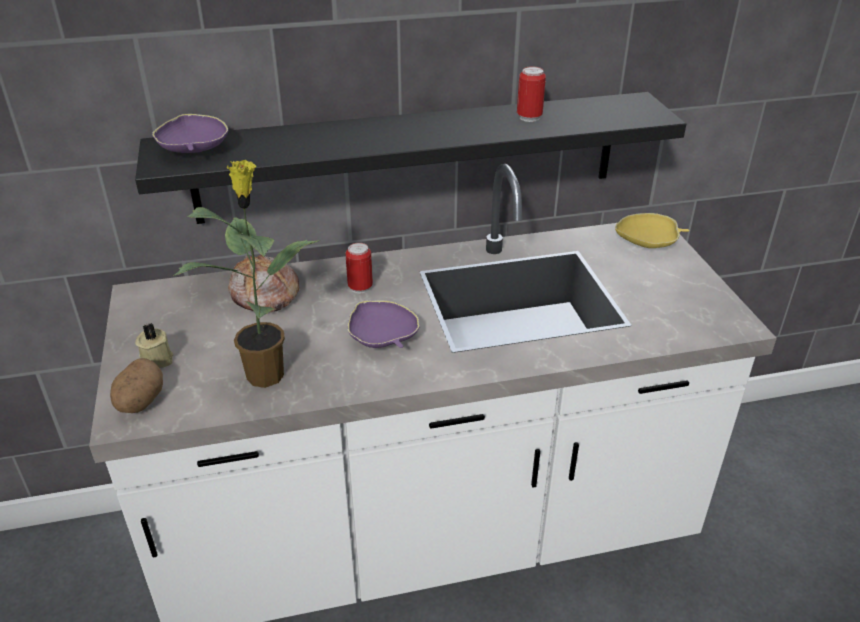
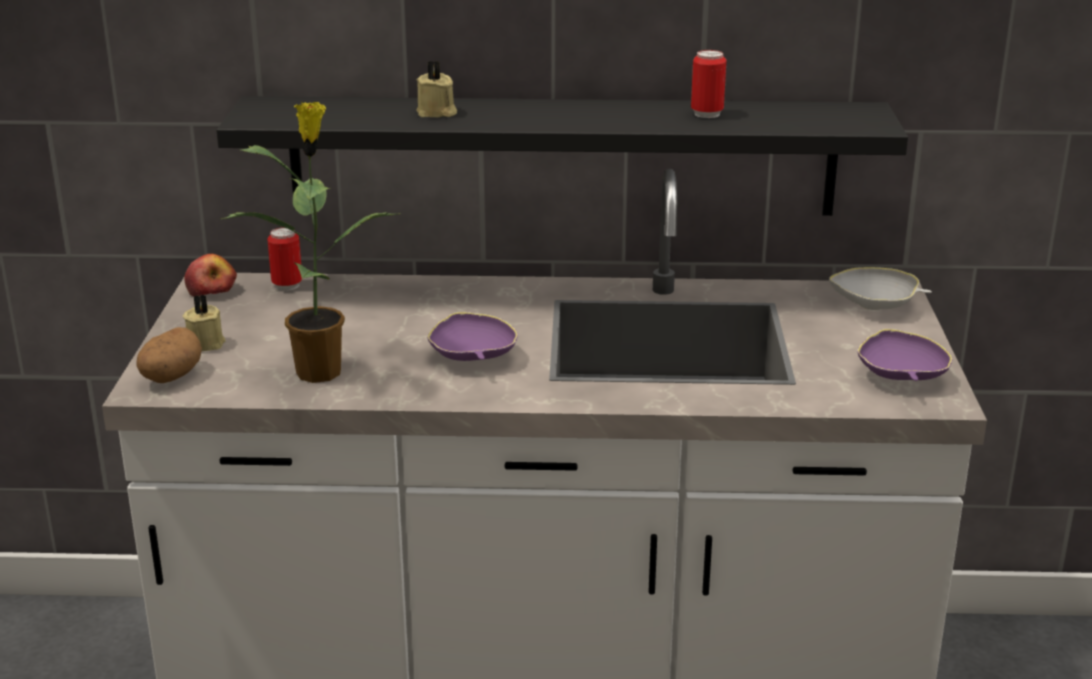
camera: 15 degrees right, 10 degrees down
purple bowl [152,114,228,153] -> purple bowl moved to [857,329,953,381]
bread [228,255,299,312] -> none
can [346,243,373,294] -> can moved to [267,227,303,291]
yellow bowl [615,213,690,248] -> white bowl [829,267,932,310]
none -> apple [184,254,237,296]
none -> beige candle [417,61,457,117]

